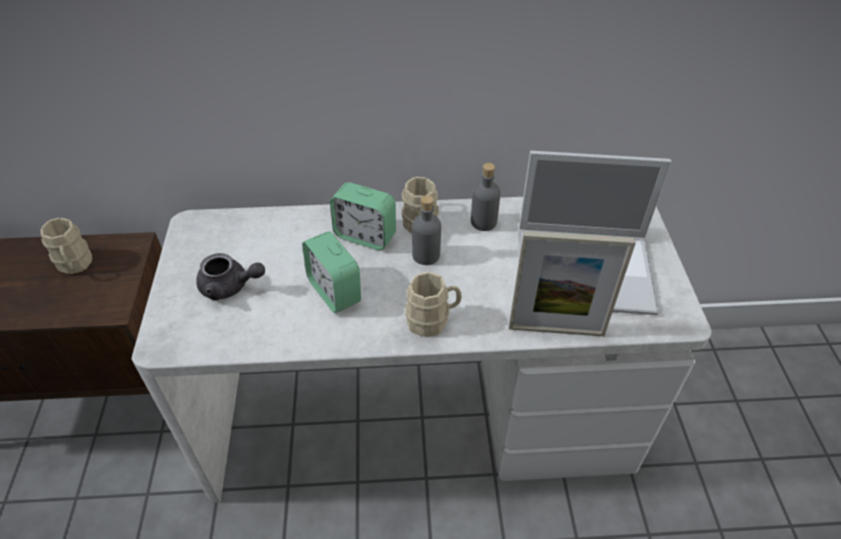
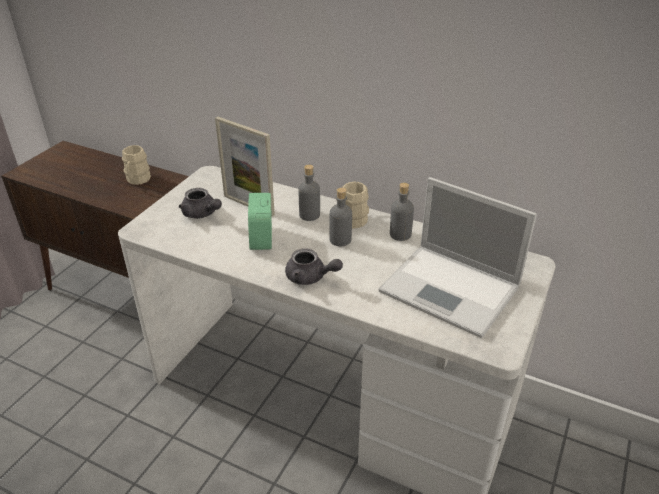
camera: 30 degrees right, 10 degrees down
alarm clock [330,182,396,250] -> grey bottle [298,164,320,221]
beige mug [405,272,462,337] -> grey teapot [285,248,343,285]
picture frame [509,231,636,336] -> picture frame moved to [215,117,275,217]

